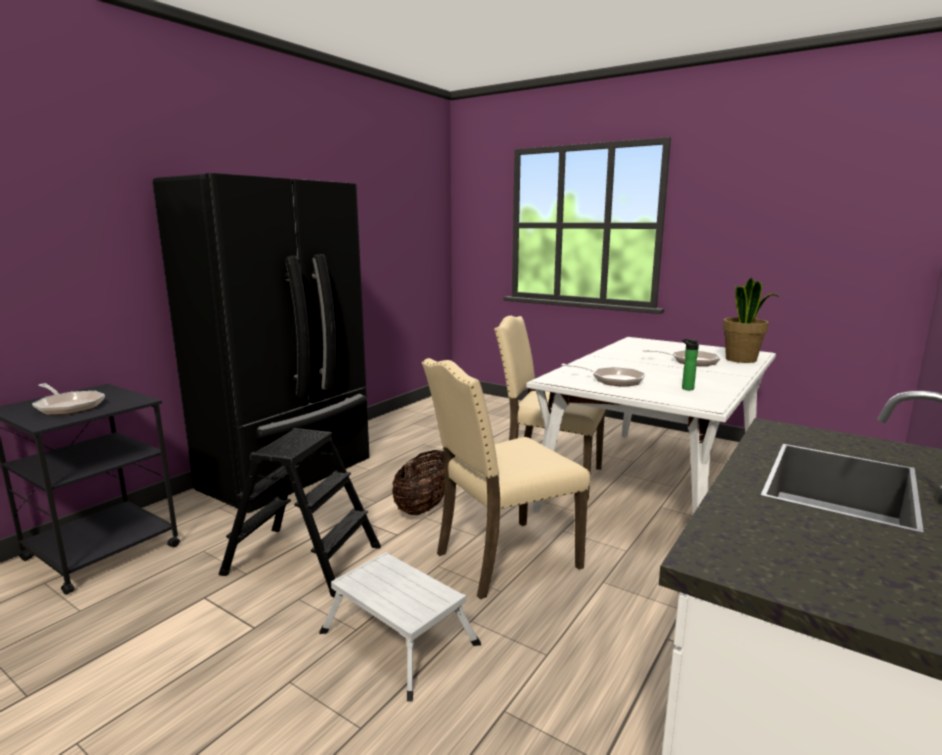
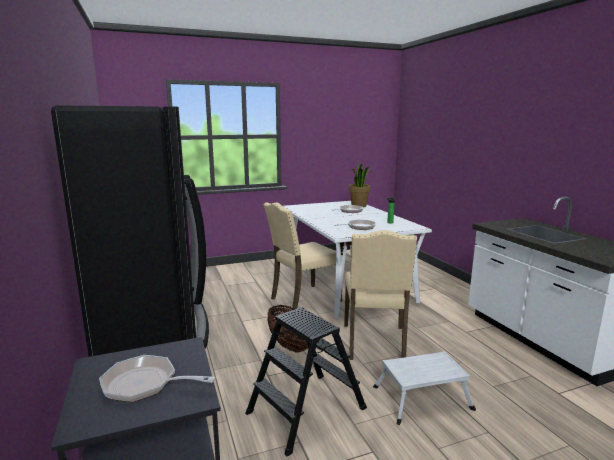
camera: 55 degrees left, 0 degrees up
frying pan [32,383,105,415] -> frying pan turned 150 degrees counterclockwise [99,355,216,403]

